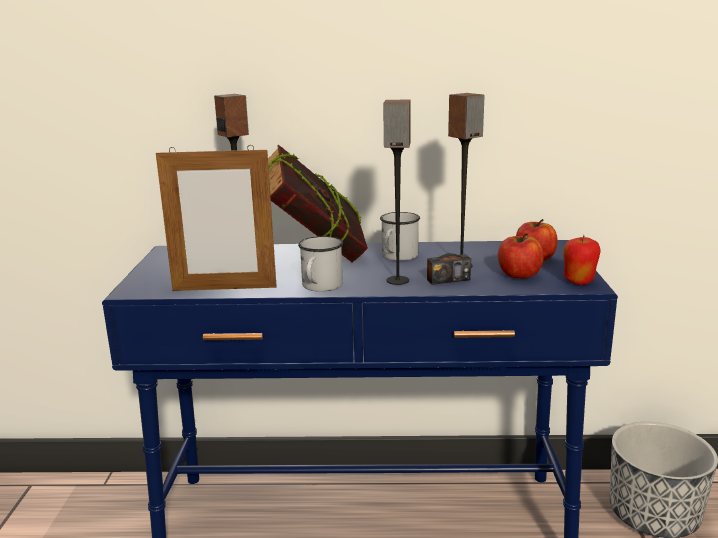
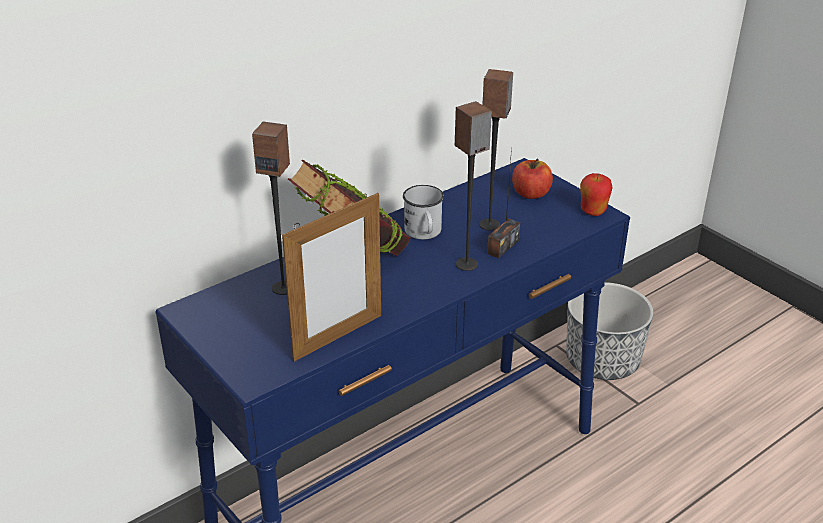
camera: 40 degrees left, 15 degrees up
white mug [298,236,343,292] -> none
apple [498,233,544,278] -> none

